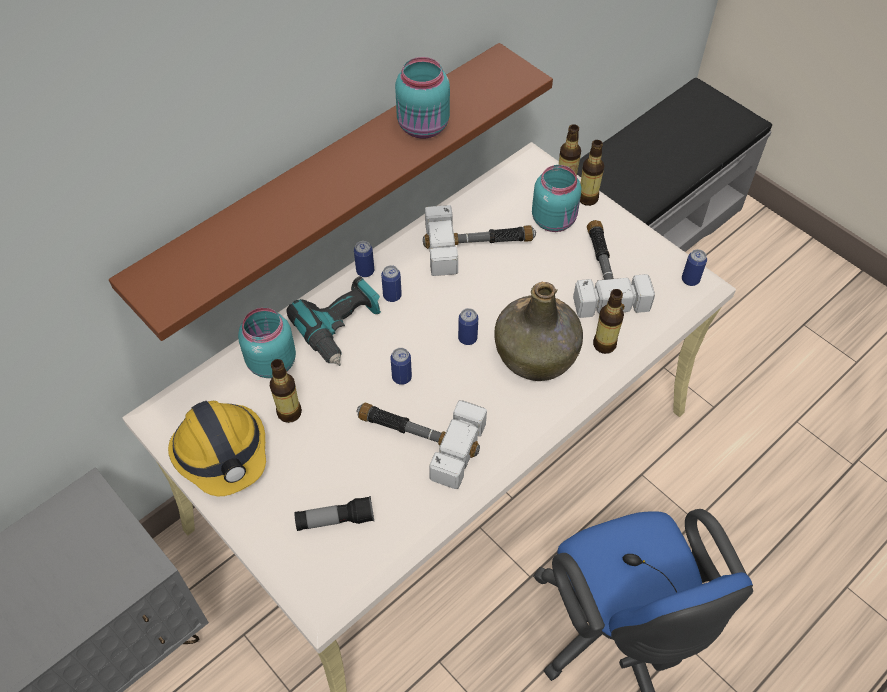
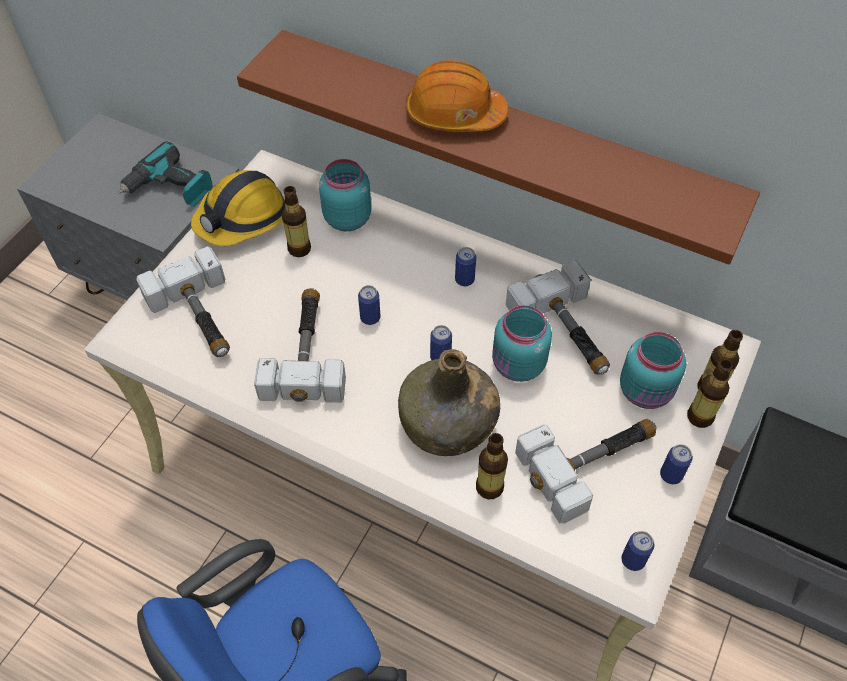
camera: 70 degrees right, 0 degrees up
power drill [287,276,381,366] -> power drill moved to [118,141,212,207]
flashlight [294,496,374,531] -> hammer [136,246,230,357]
can [354,241,374,277] -> can moved to [660,444,693,484]
turquoise jar [395,57,450,139] -> turquoise jar moved to [492,305,552,382]
none -> orange hard hat [405,60,509,132]

